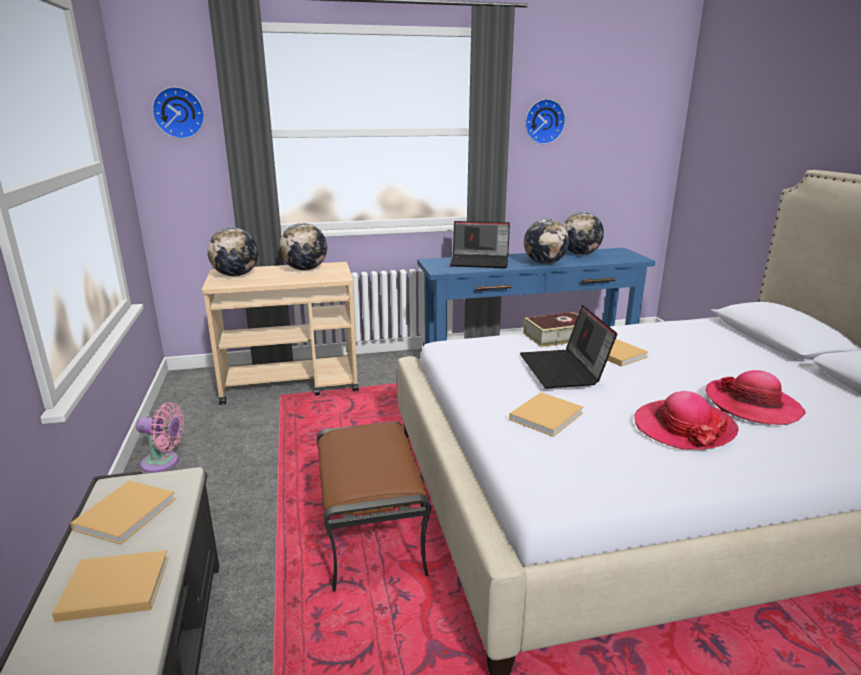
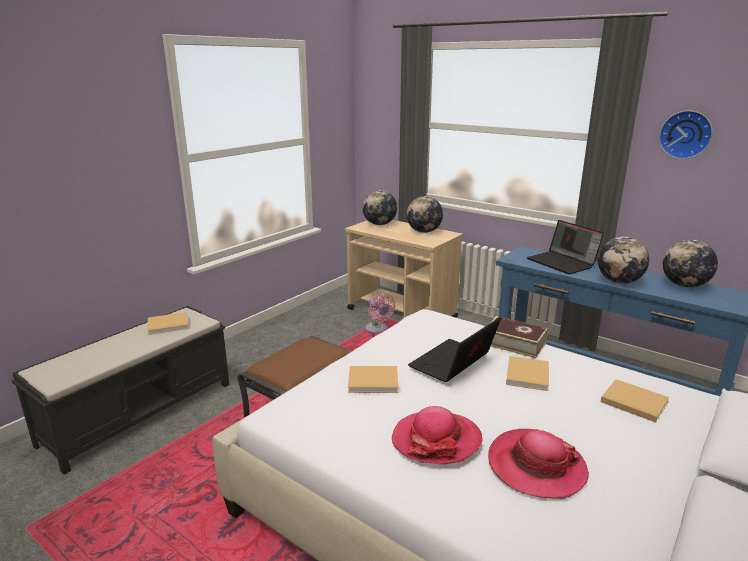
camera: 50 degrees right, 0 degrees up
beige book [52,550,168,622] -> beige book moved to [601,379,669,422]
pink fan [136,402,185,473] -> pink fan moved to [365,293,395,333]
wall clock [152,87,205,139] -> none

